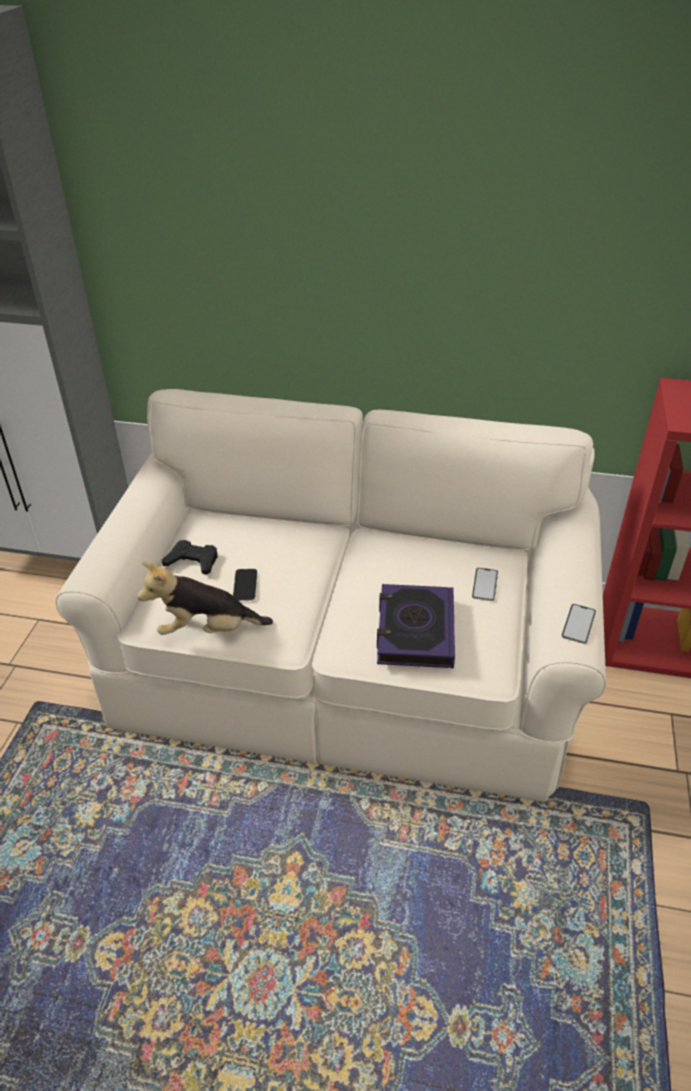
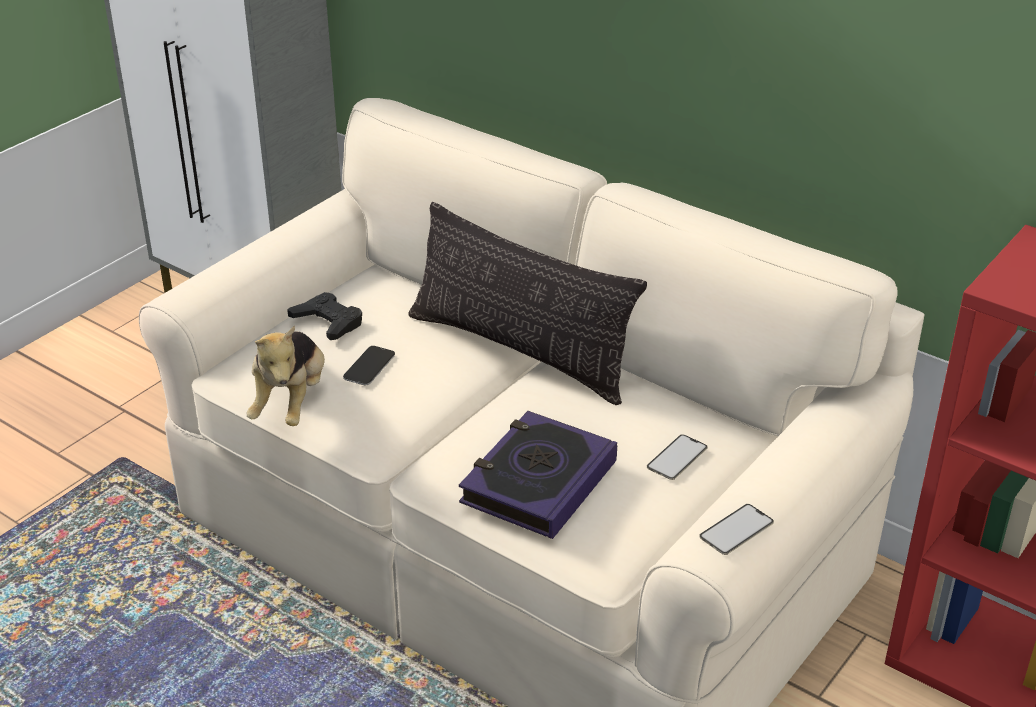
camera: 25 degrees right, 5 degrees down
plush toy [137,562,273,635] -> plush toy turned 105 degrees counterclockwise [247,325,325,426]
none -> pillow [409,202,647,405]

